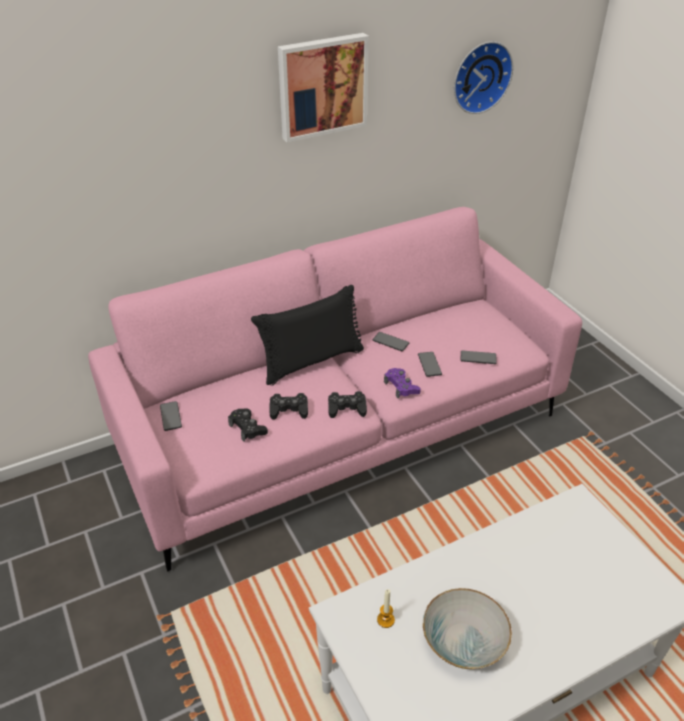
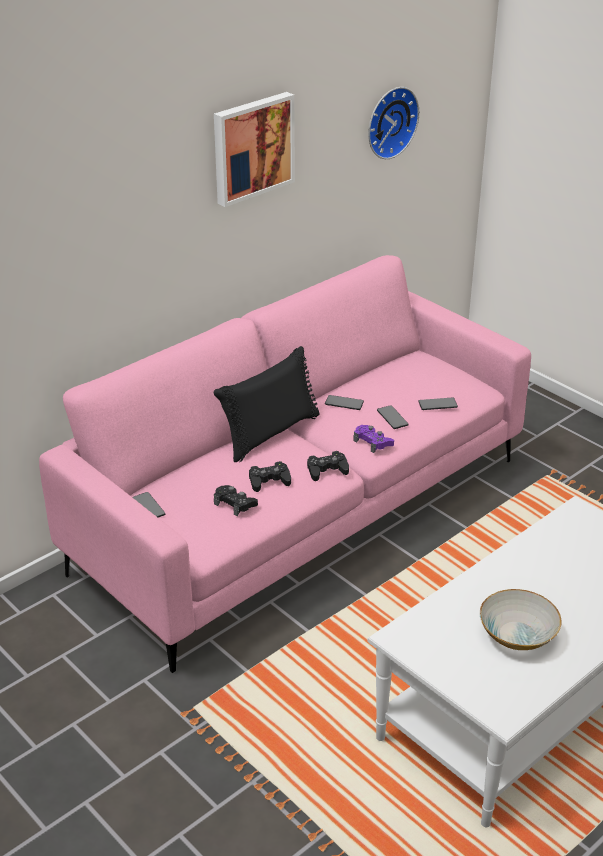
camera: 15 degrees left, 5 degrees down
candle [377,589,395,628] -> none

